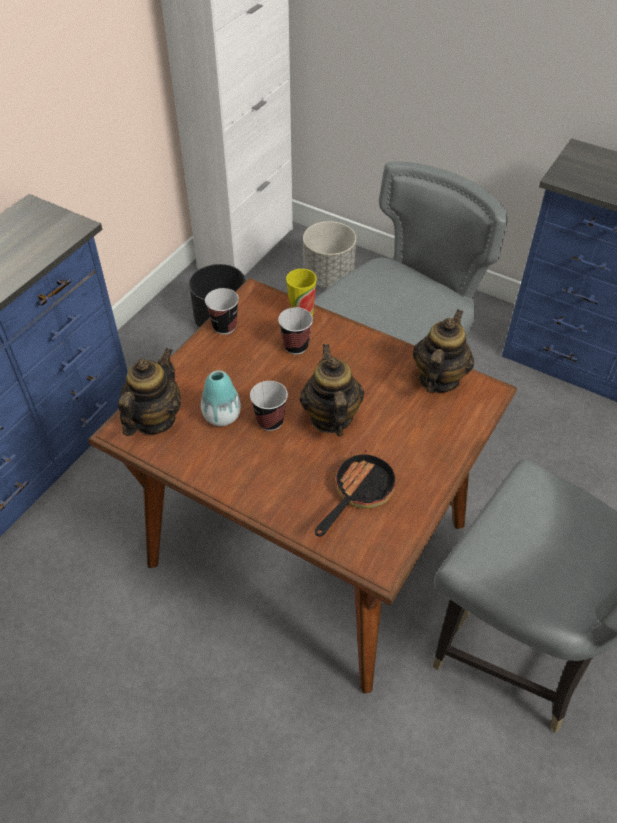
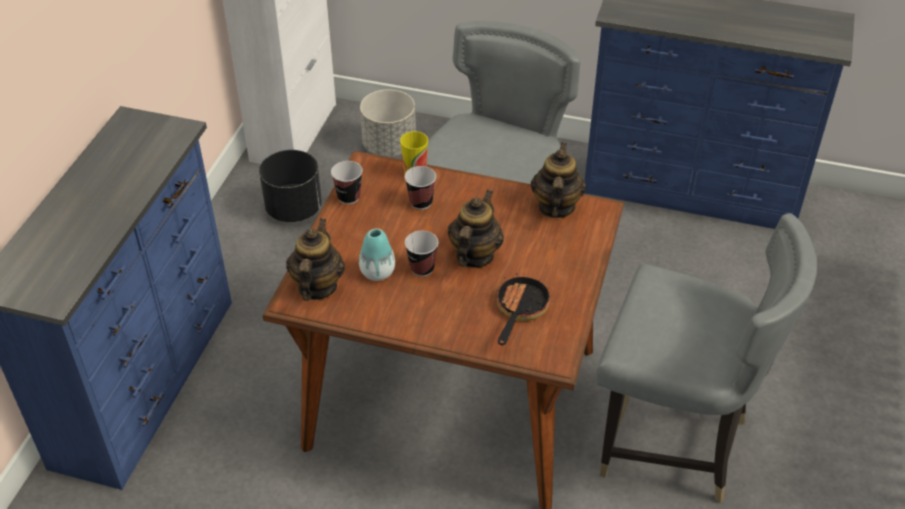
camera: 15 degrees left, 5 degrees down
teapot [300,344,364,436] -> teapot turned 45 degrees clockwise [448,190,504,268]

